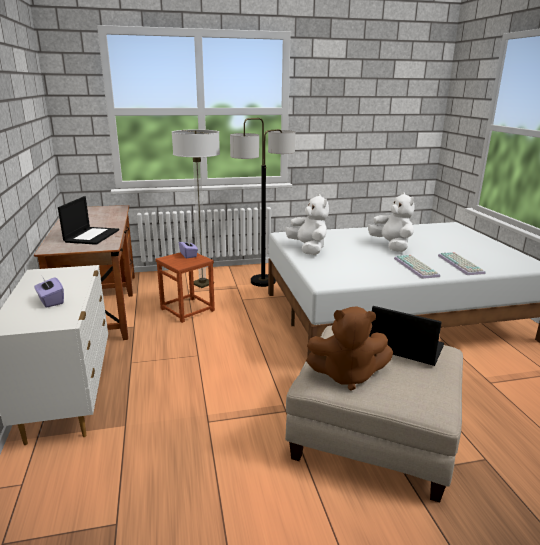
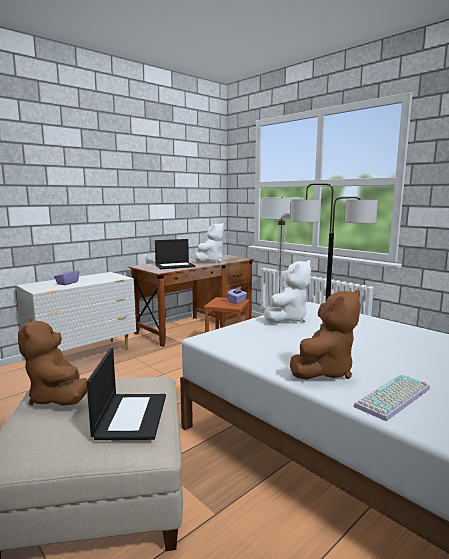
camera: 60 degrees right, 10 degrees down
white plush toy [368,192,414,252] -> white plush toy moved to [195,223,224,262]
keyboard [394,255,440,279] -> brown plush toy [290,290,361,380]

